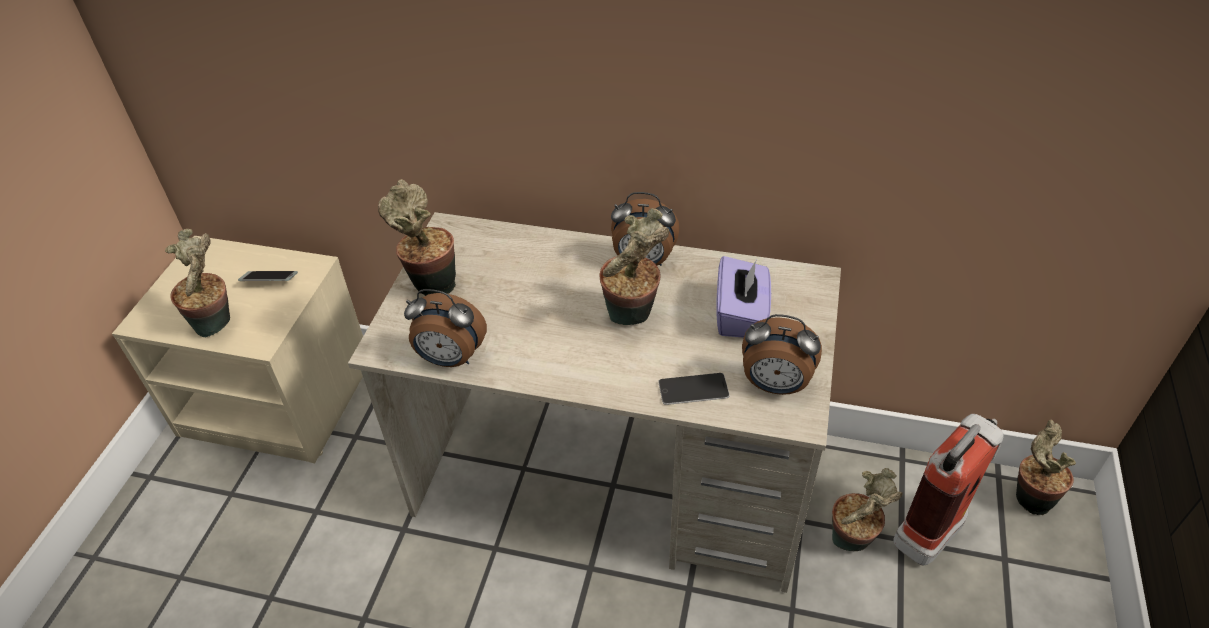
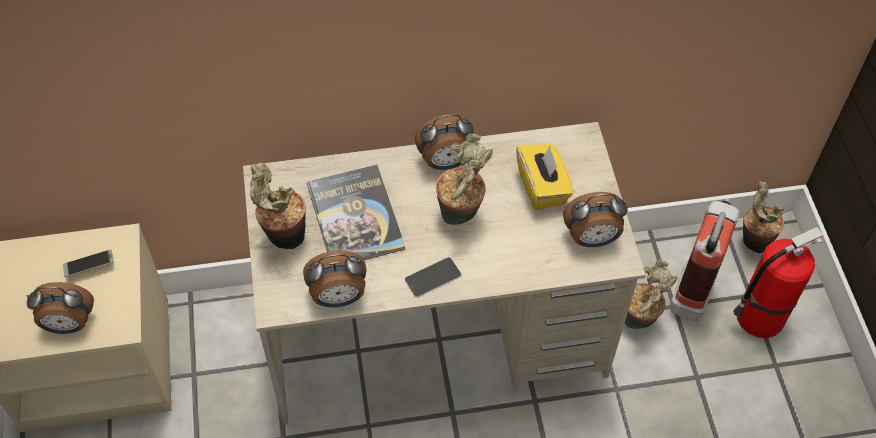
camera: 25 degrees left, 10 degrees up
potted plant [165,229,230,337] -> alarm clock [27,282,94,334]
phone [658,373,730,405] -> phone moved to [404,257,462,297]
purple tissue box [716,256,771,338] -> yellow tissue box [516,144,573,210]
none -> book [307,165,406,260]
none -> fire extinguisher [733,227,823,338]

